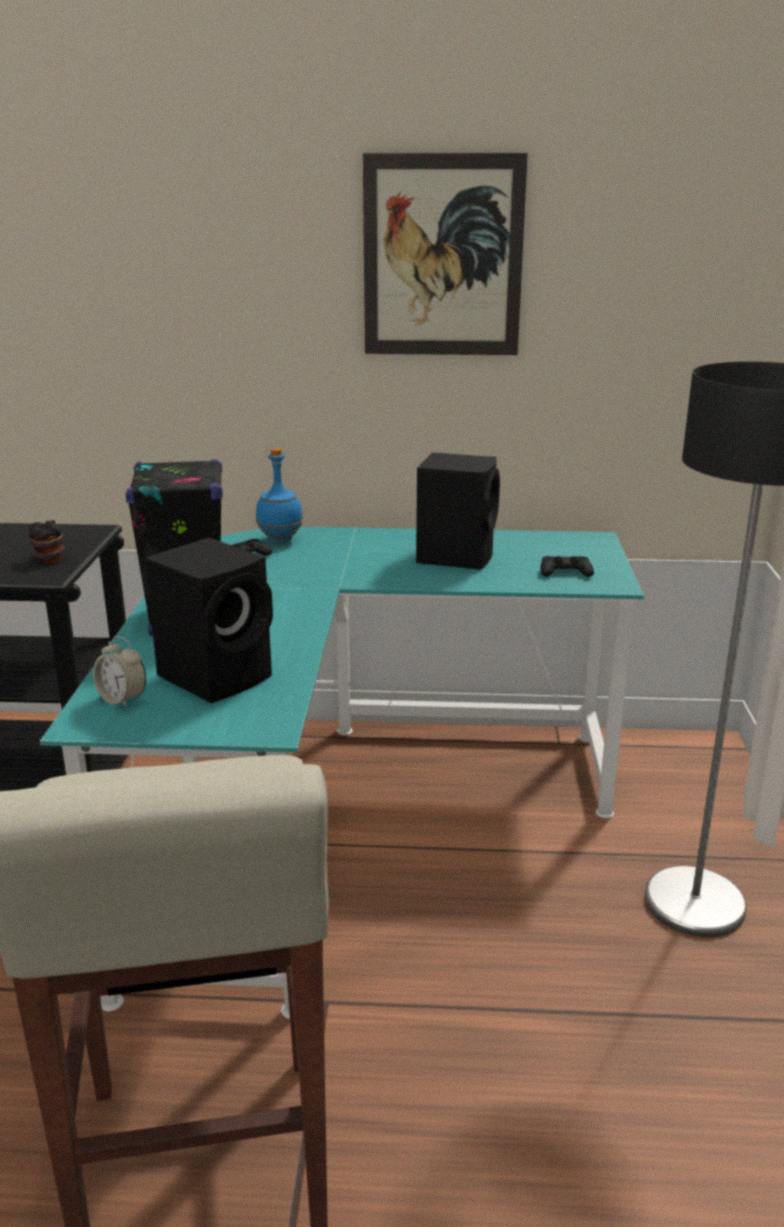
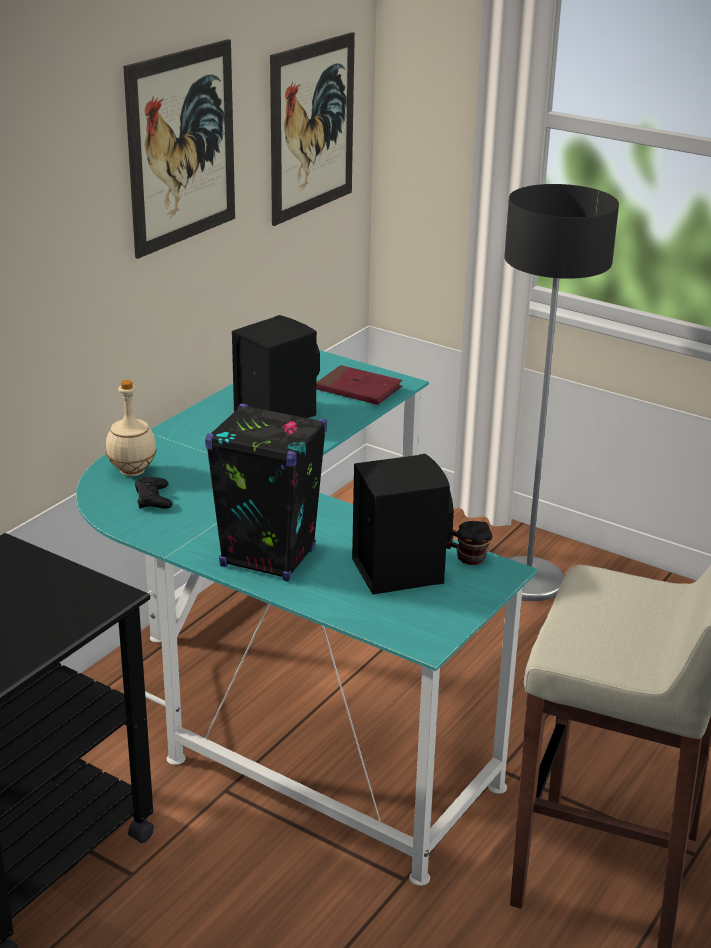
camera: 60 degrees left, 5 degrees up
mug [29,520,65,563] -> mug moved to [446,521,492,565]
alarm clock [93,636,146,708] -> none
blue bottle [256,448,303,543] -> beige bottle [106,380,157,476]
black game controller [540,556,594,577] -> red book [316,365,402,405]
none -> picture [270,32,355,226]

